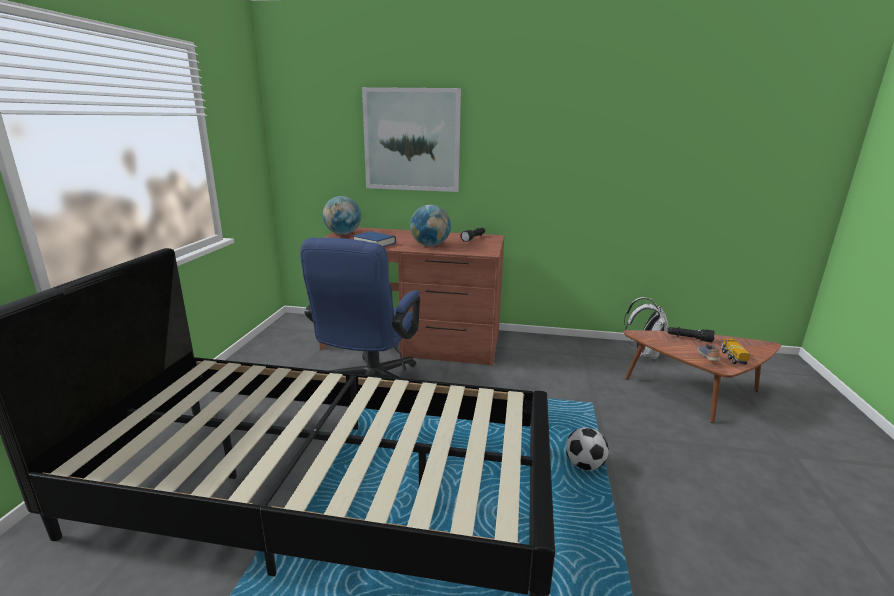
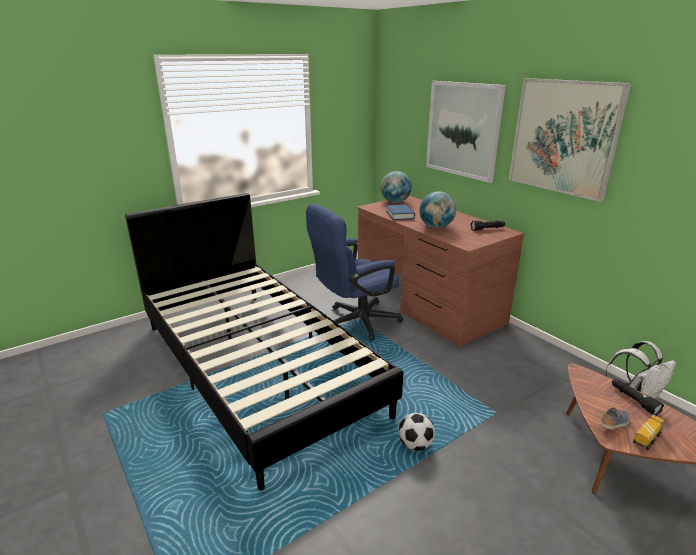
camera: 45 degrees right, 5 degrees up
none -> picture [509,78,632,202]

